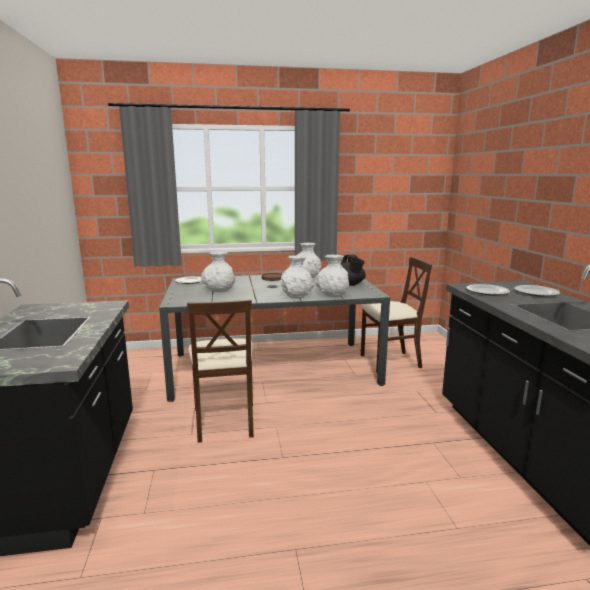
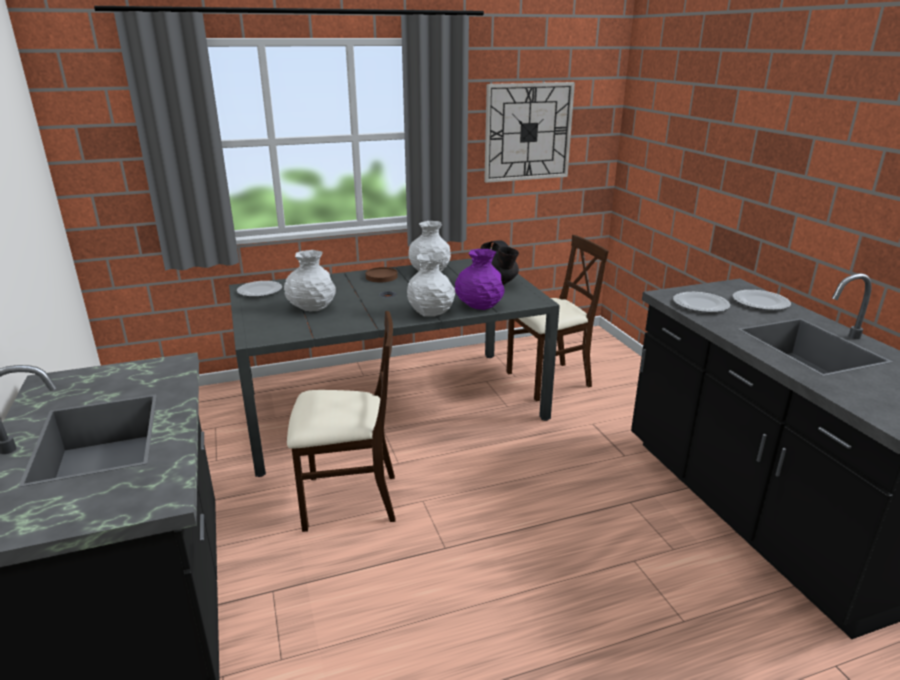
camera: 10 degrees left, 10 degrees up
beige chair [187,300,254,443] -> beige chair turned 75 degrees counterclockwise [287,311,395,532]
white vase [315,255,349,297] -> purple vase [455,249,505,310]
none -> wall clock [484,82,575,183]

